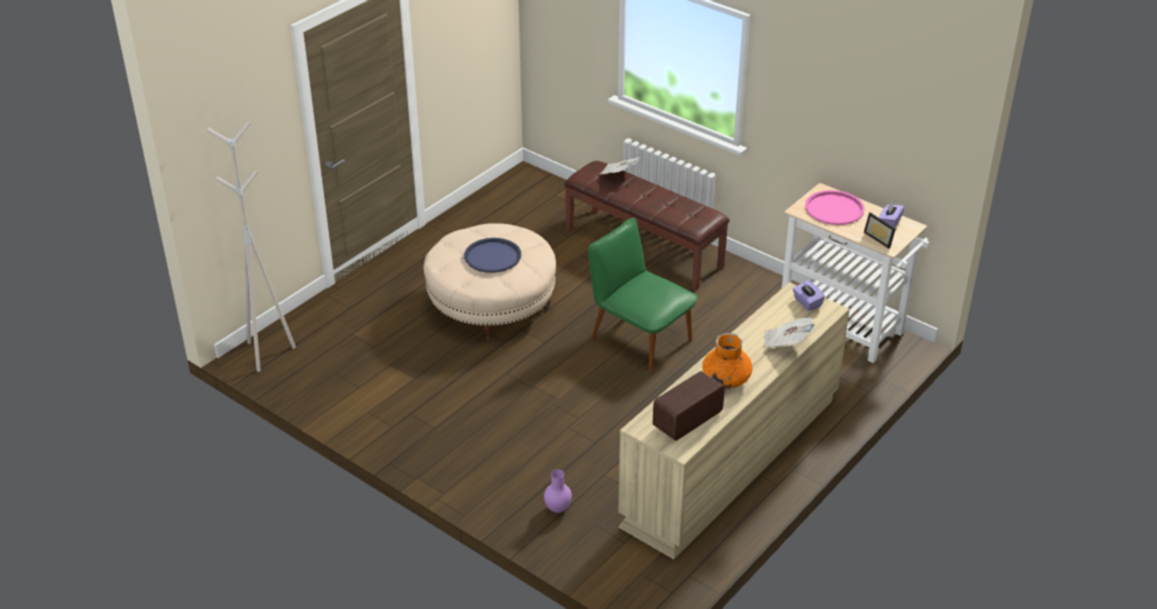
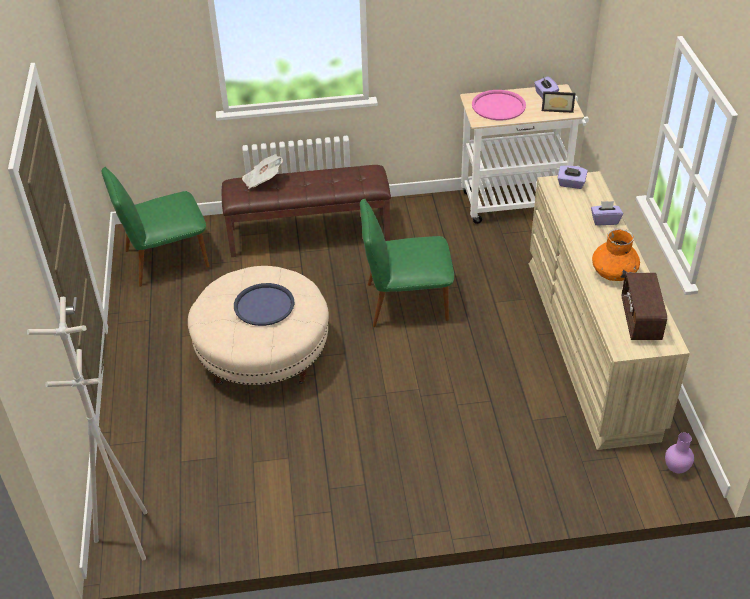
camera: 45 degrees left, 5 degrees up
purple vase [544,469,572,513] -> purple vase moved to [665,432,694,473]
newspaper [764,318,816,348] -> purple tissue box [591,201,623,225]
none -> green chair [101,167,209,287]

